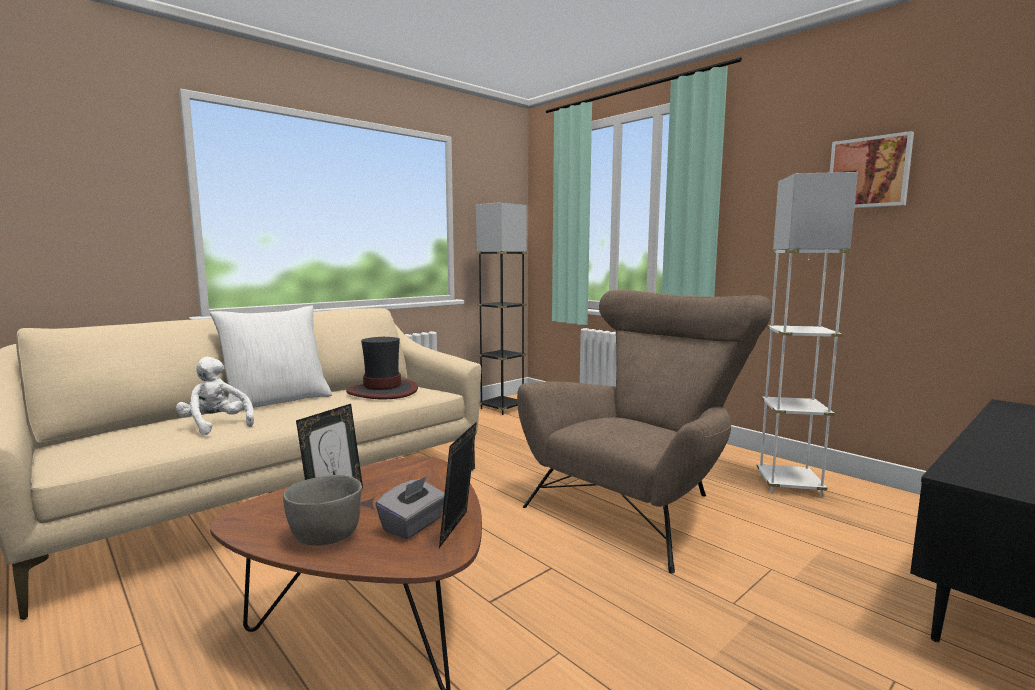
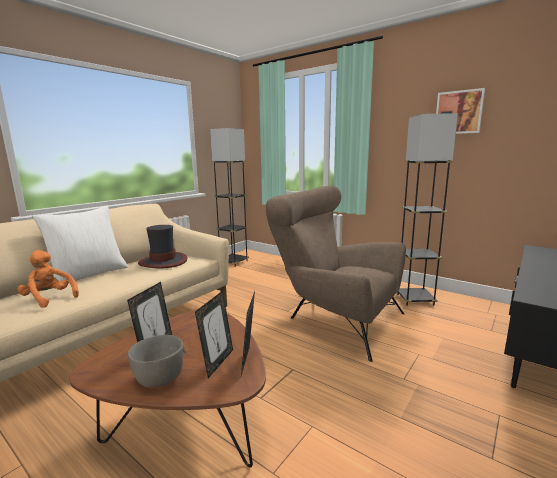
camera: 10 degrees left, 5 degrees up
white plush toy [176,357,254,435] -> orange plush toy [17,250,79,308]
grey tissue box [376,476,445,539] -> picture frame [195,291,233,378]
brown armchair [517,290,772,573] -> brown armchair turned 90 degrees counterclockwise [266,186,406,362]
white floor lamp [757,172,858,497] -> black floor lamp [397,113,458,306]

